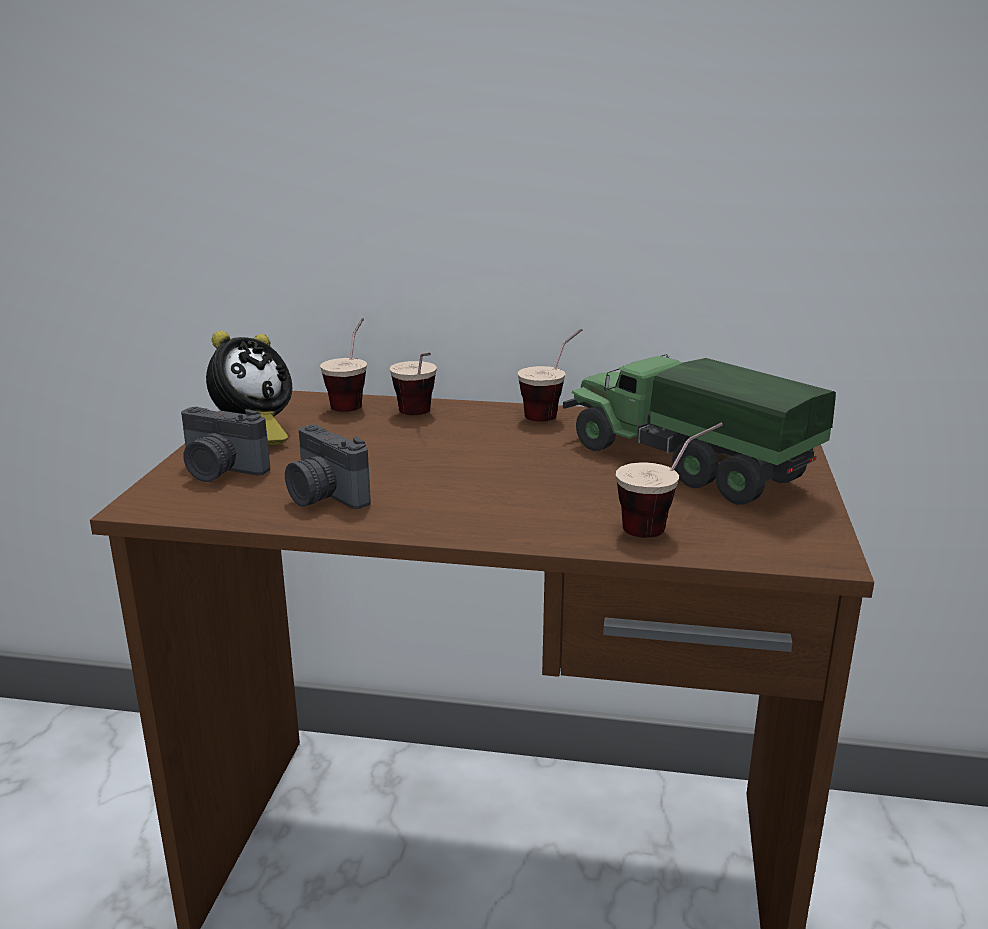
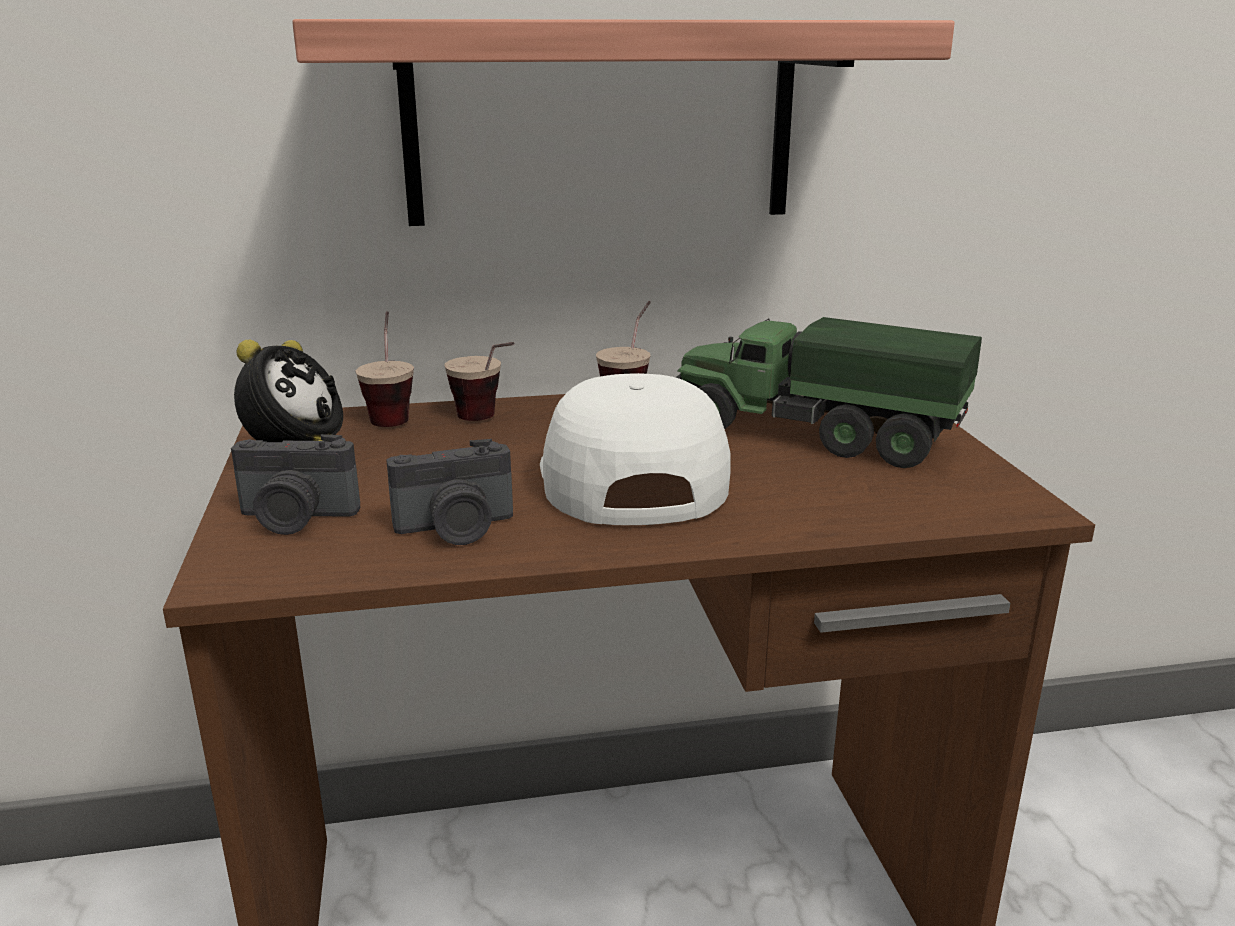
camera: 20 degrees left, 0 degrees up
camera [285,425,371,509] -> camera turned 45 degrees counterclockwise [386,439,513,545]
cup [616,423,723,538] -> none
none -> shelf [292,19,955,226]
none -> white cap [540,373,731,525]

